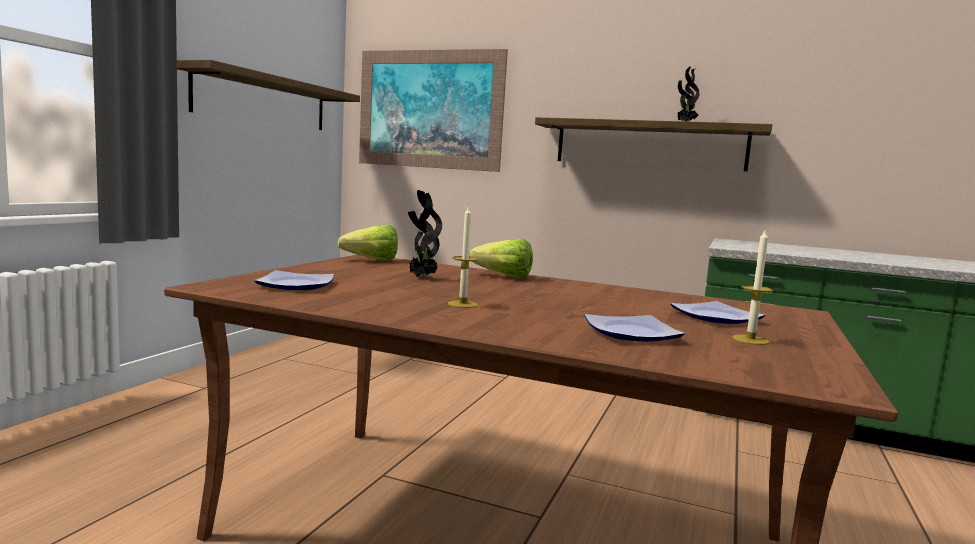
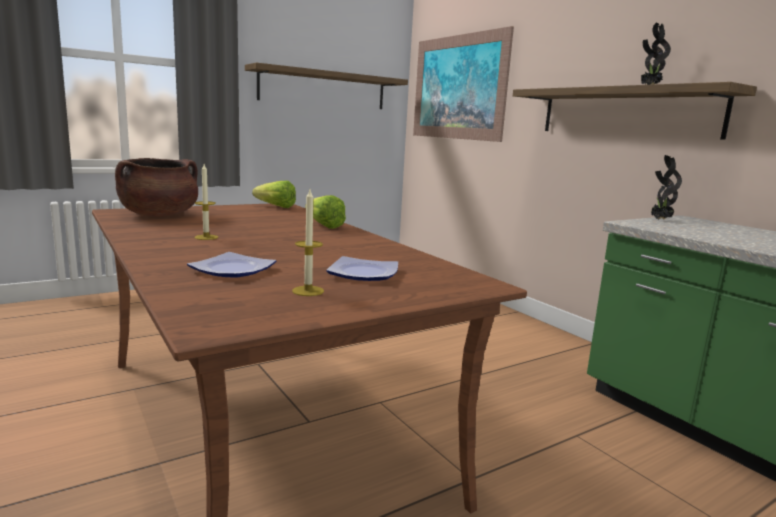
camera: 35 degrees right, 5 degrees up
plate [254,270,334,290] -> brown cooking pot [115,158,198,217]
potted plant [408,190,442,277] -> potted plant moved to [651,155,682,220]

